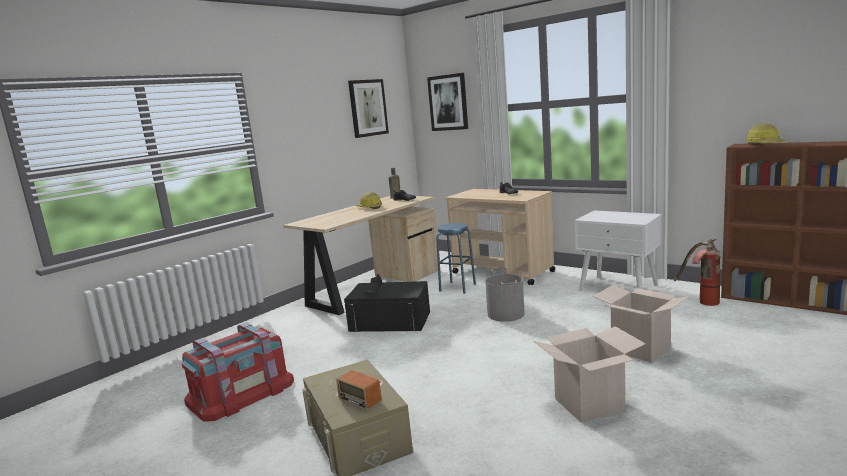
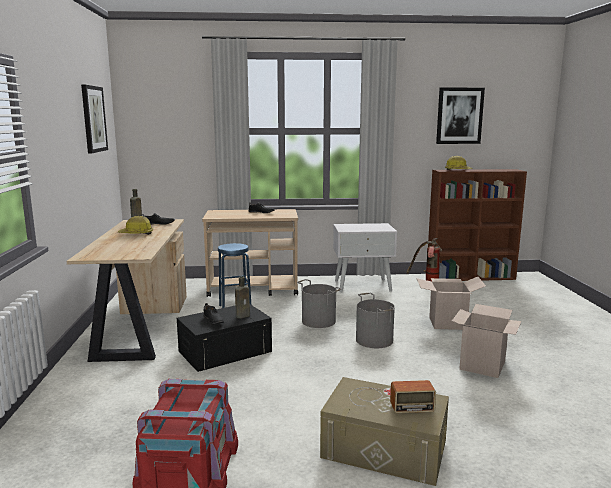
camera: 45 degrees left, 0 degrees up
picture [427,73,468,131] -> picture moved to [436,88,485,144]
none -> brown bottle [235,276,250,319]
none -> grey bucket [356,293,395,348]

